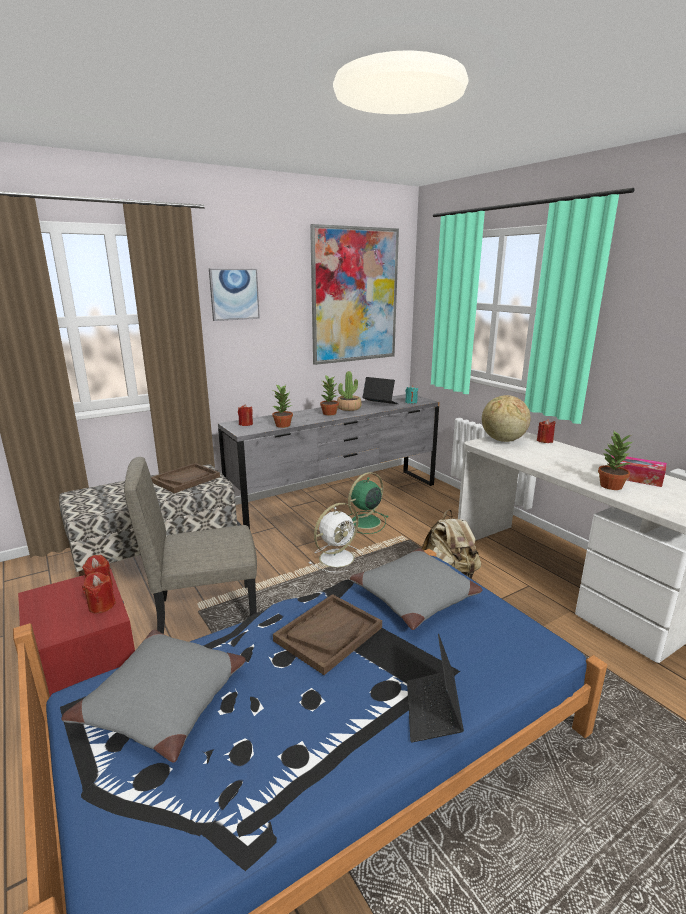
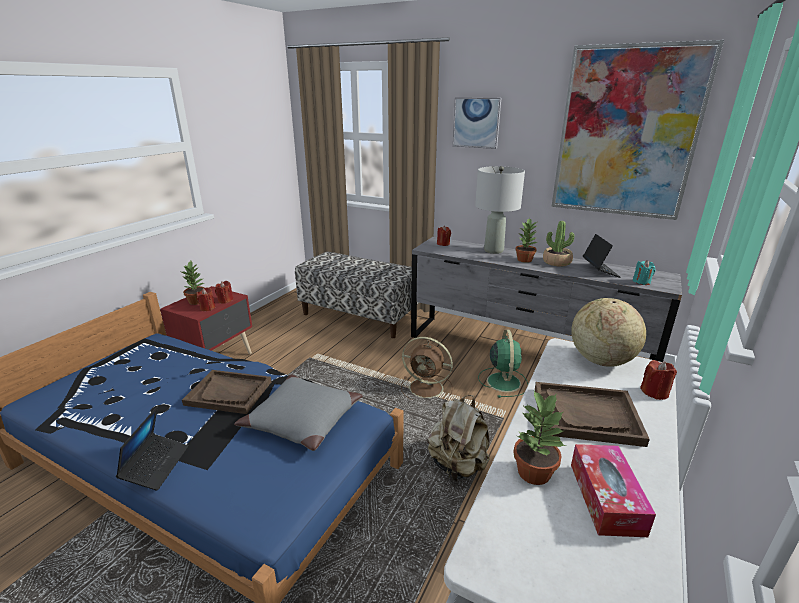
camera: 60 degrees right, 5 degrees up
grey pillow [61,630,246,763] -> none
beige chair [124,457,257,634] -> none
brown tray [151,463,220,493] -> brown tray moved to [535,382,650,447]
potted plant [272,384,293,428] -> potted plant moved to [181,261,205,305]
white fan [309,503,363,572] -> brown fan [401,337,453,400]
green fan [348,472,388,534] -> green fan turned 75 degrees clockwise [478,329,528,398]
laptop [407,634,464,742] -> laptop turned 120 degrees clockwise [116,407,188,491]
none -> grey table lamp [475,166,525,254]

